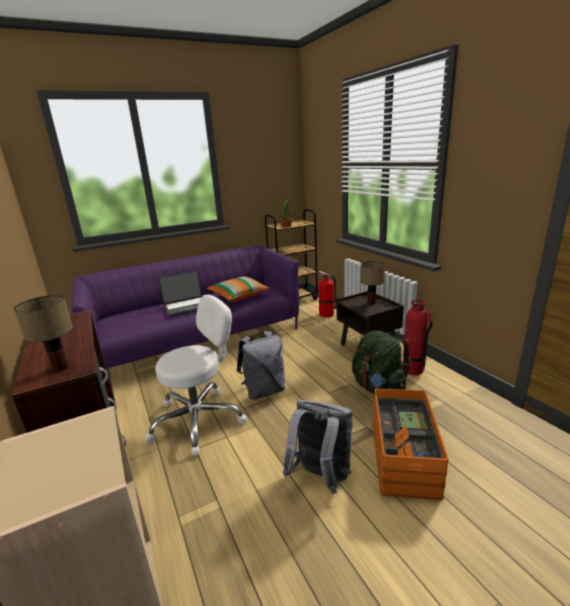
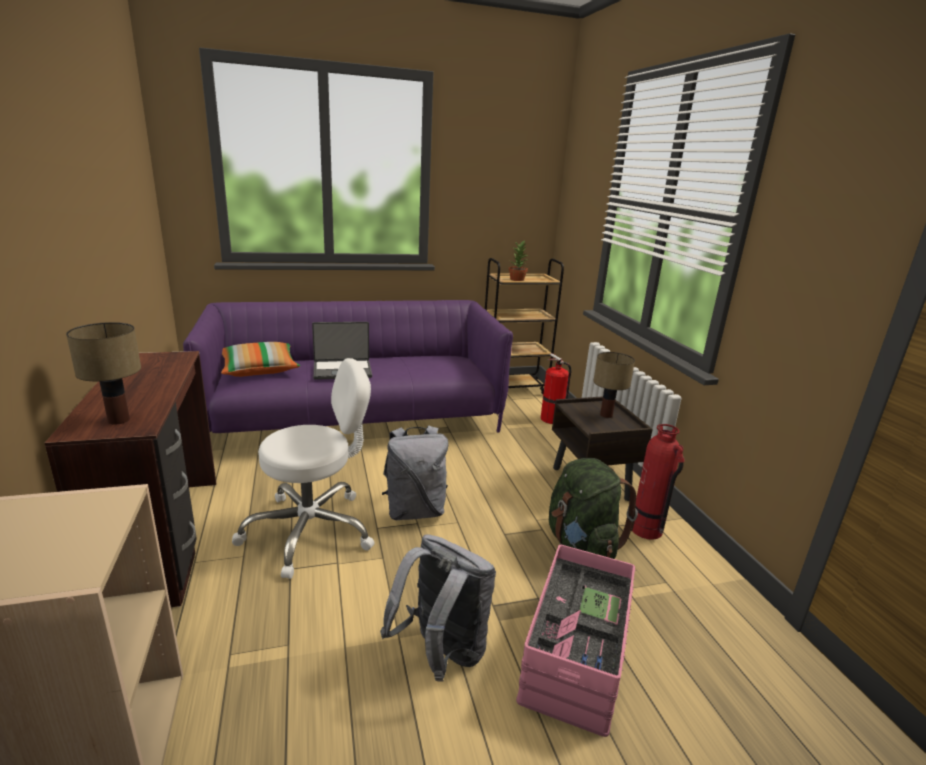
camera: 10 degrees right, 0 degrees up
pillow [207,277,270,301] -> pillow moved to [221,342,300,377]
orange storage box [373,389,449,500] -> pink storage box [516,545,636,737]

